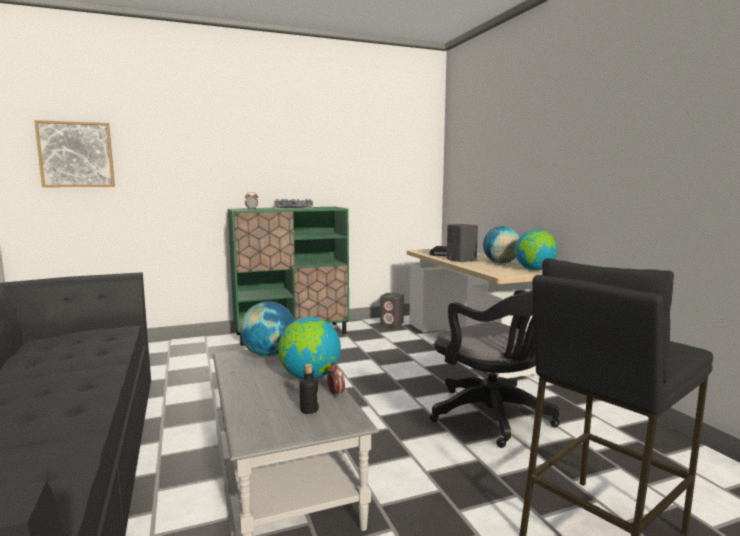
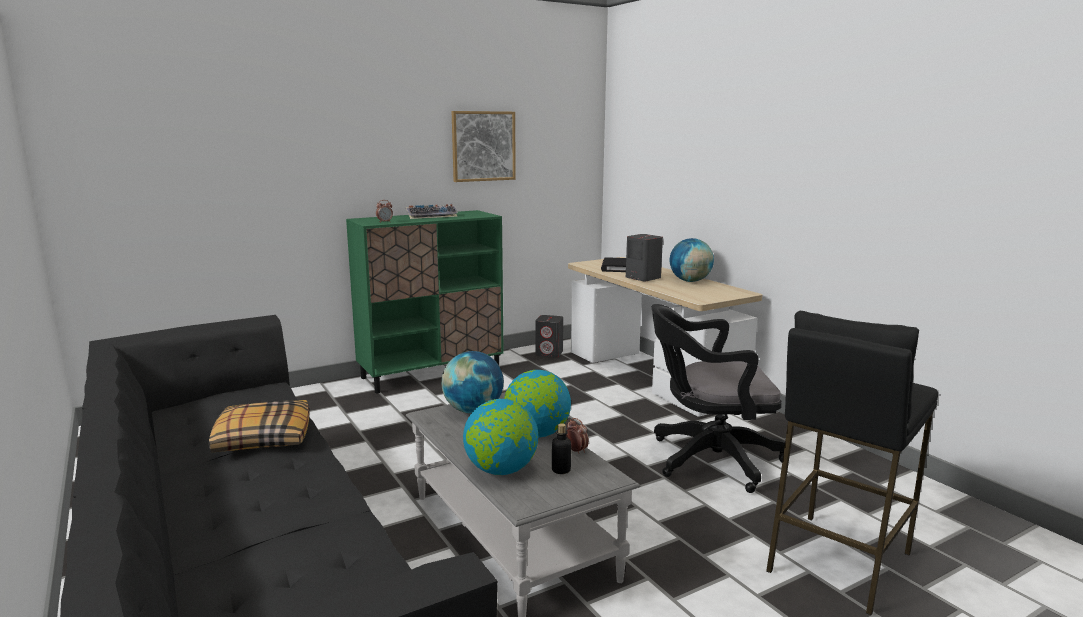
camera: 10 degrees left, 5 degrees up
picture [34,120,115,187] -> picture moved to [452,111,516,182]
black office chair [430,290,559,448] -> black office chair turned 135 degrees clockwise [652,304,785,493]
globe [515,230,558,270] -> globe moved to [463,399,538,475]
none -> pillow [209,400,309,453]

